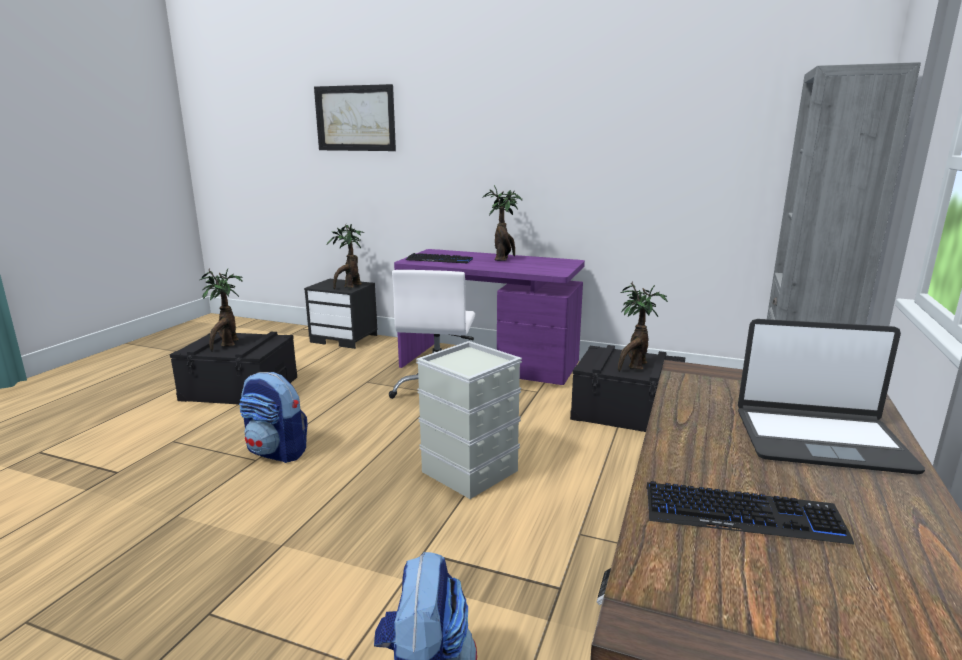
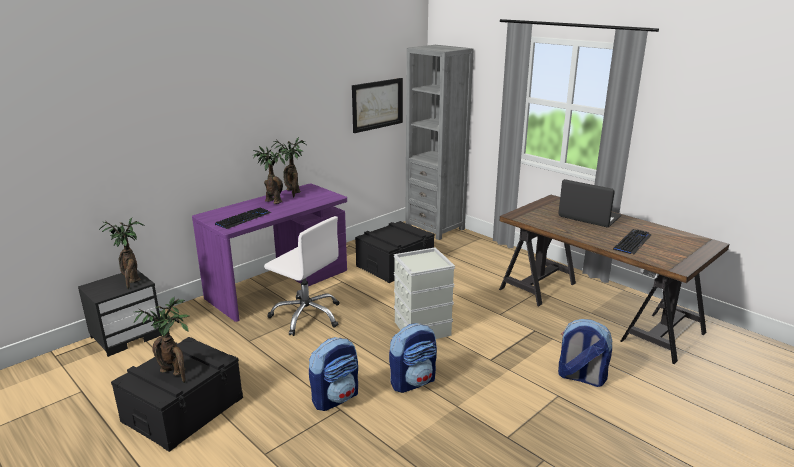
camera: 65 degrees left, 5 degrees up
picture [314,84,396,151] -> picture moved to [352,78,403,133]
potted plant [618,281,668,372] -> potted plant moved to [272,137,306,197]
laptop [738,319,925,474] -> laptop turned 90 degrees counterclockwise [558,179,621,227]
none -> backpack [389,323,437,393]

